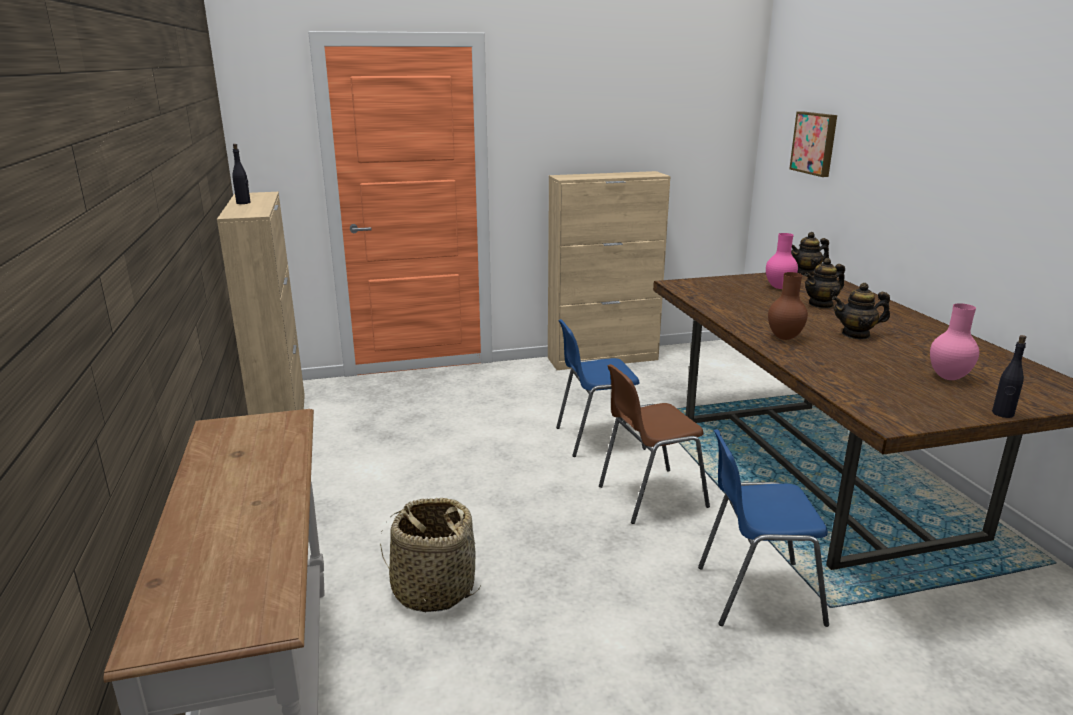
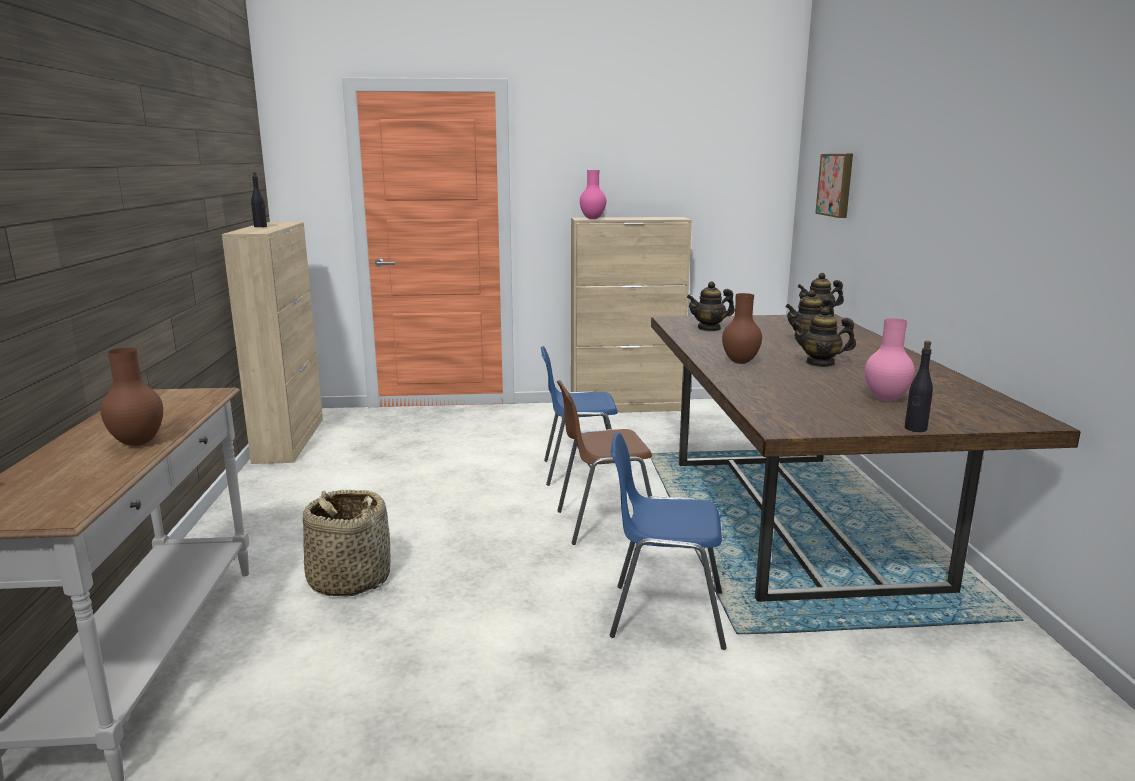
camera: 10 degrees right, 5 degrees down
pink vase [766,233,798,289] -> pink vase moved to [580,170,606,219]
none -> brown vase [100,348,163,446]
none -> teapot [687,281,735,331]

